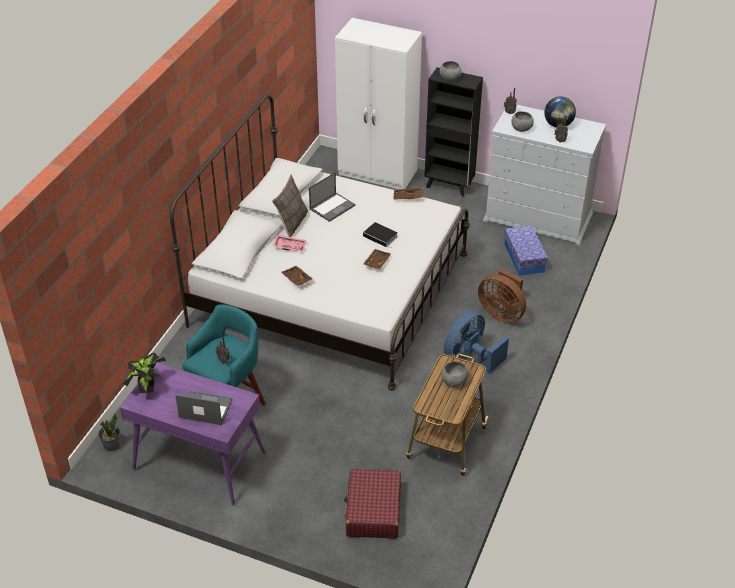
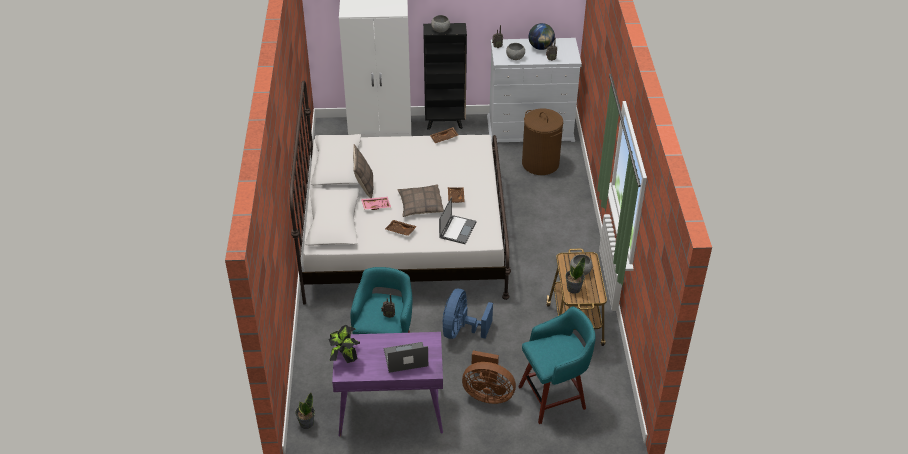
camera: 25 degrees left, 0 degrees up
laptop [309,172,355,222] -> laptop moved to [439,197,477,244]
red suitcase [344,469,401,539] -> turquoise stool [518,306,596,424]
book [363,222,398,249] -> none
blue fan [444,311,509,373] -> blue fan moved to [443,289,493,339]
brown fan [478,269,526,323] -> brown fan moved to [462,350,516,404]
storage box [504,225,548,276] -> brown laundry basket [522,108,563,175]
none -> pillow [397,184,444,217]
none -> potted plant [565,256,585,294]

